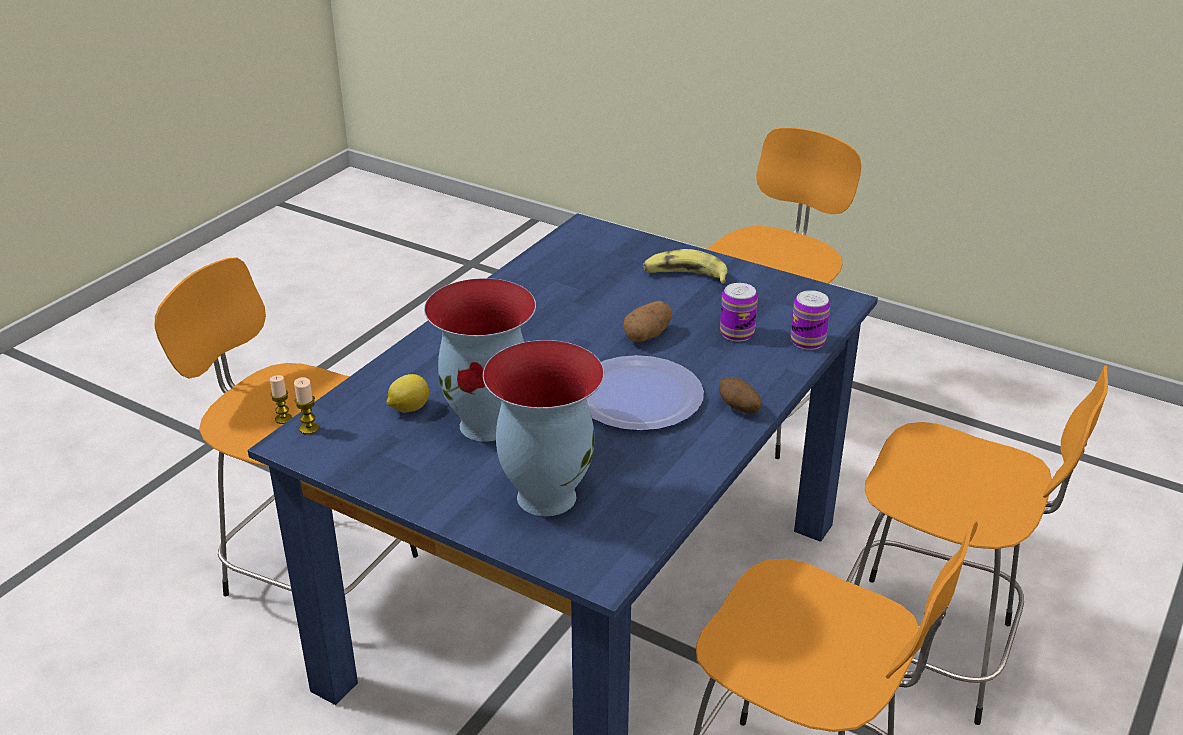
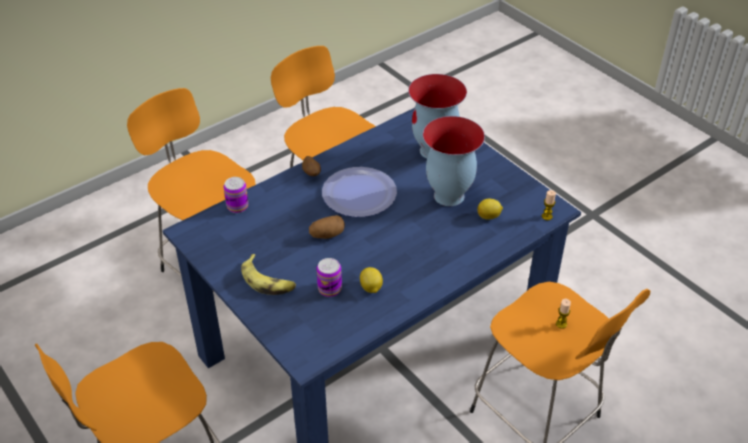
camera: 160 degrees left, 10 degrees up
can [720,283,758,342] -> can moved to [317,258,342,297]
none -> lemon [360,267,383,293]

